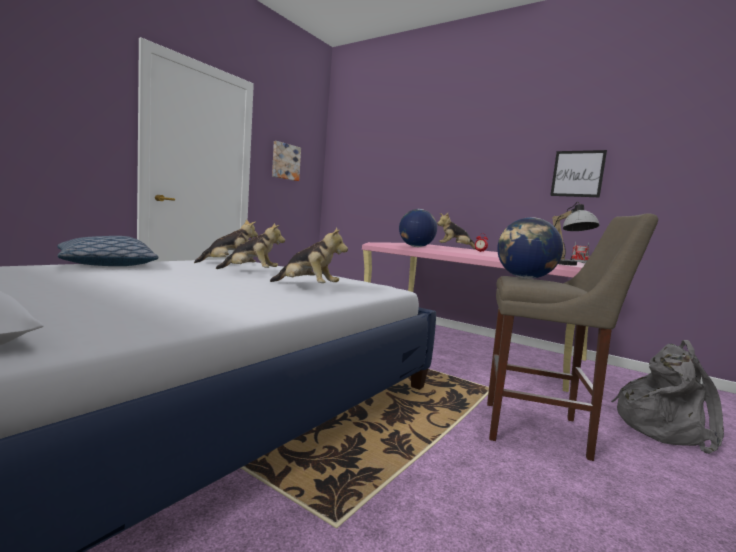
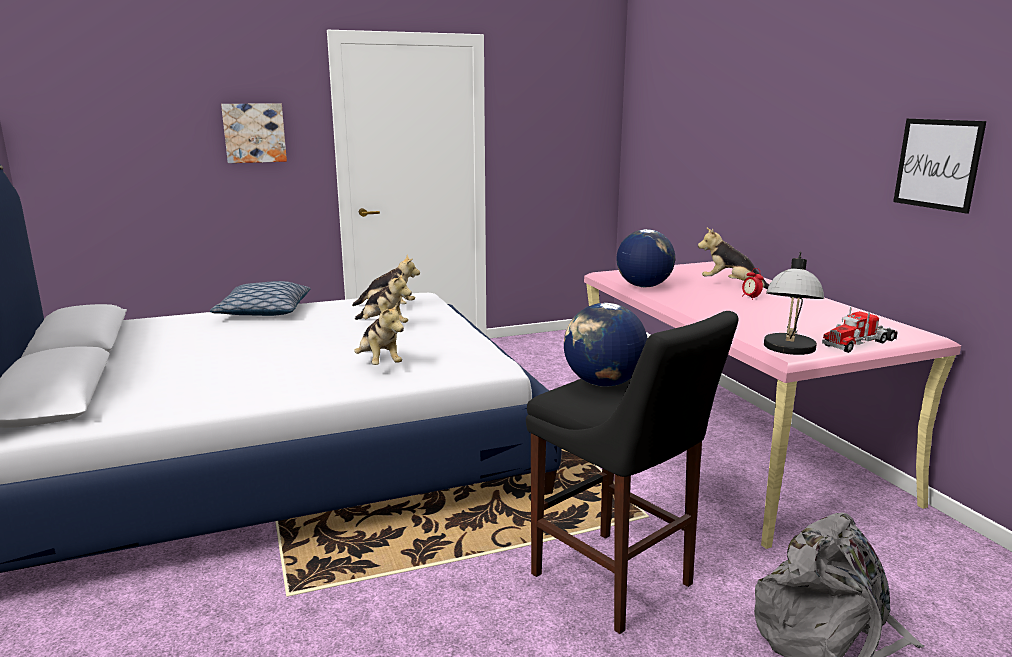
camera: 35 degrees right, 10 degrees up
picture [272,141,301,181] -> picture moved to [221,104,287,163]
beige stool [487,213,658,461] -> black stool [526,311,739,634]

